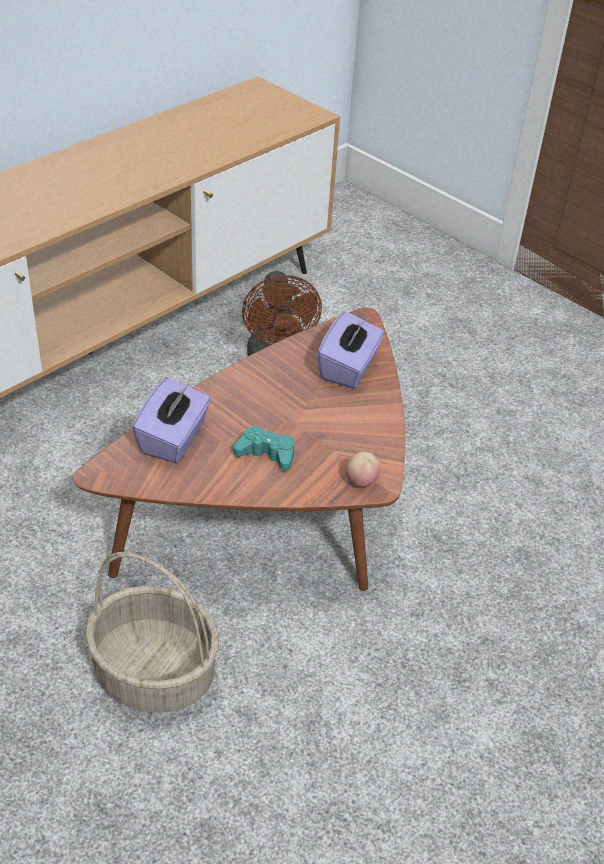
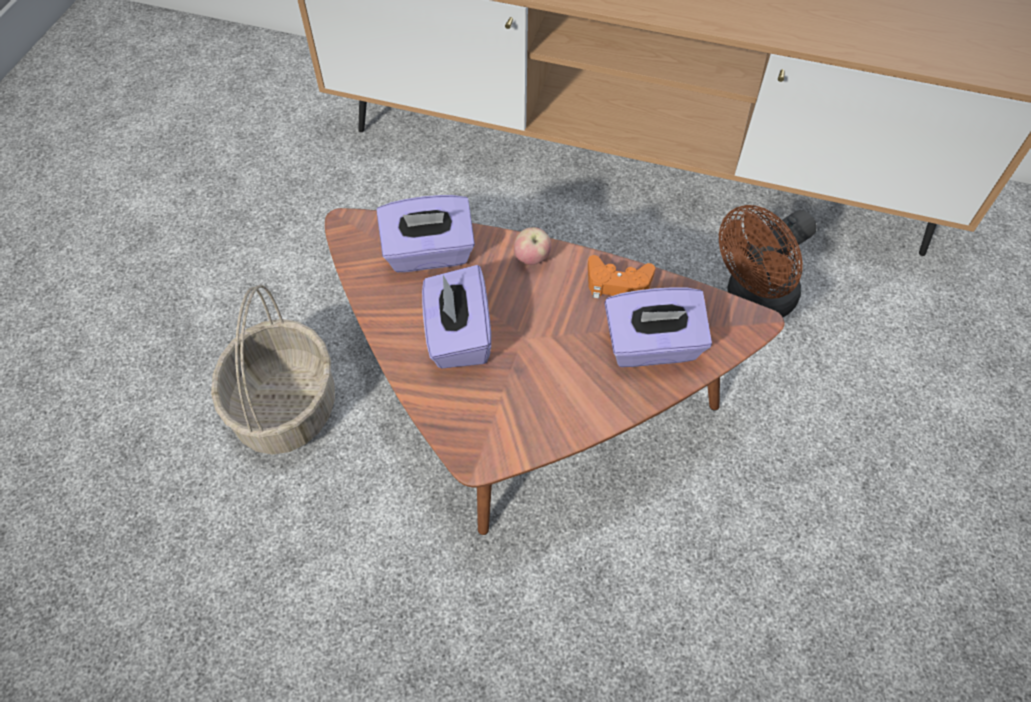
camera: 65 degrees right, 15 degrees up
turquoise game controller [234,426,295,471] -> purple tissue box [422,265,491,368]
apple [346,452,380,487] -> apple moved to [514,227,552,265]
none -> orange game controller [588,255,655,298]

